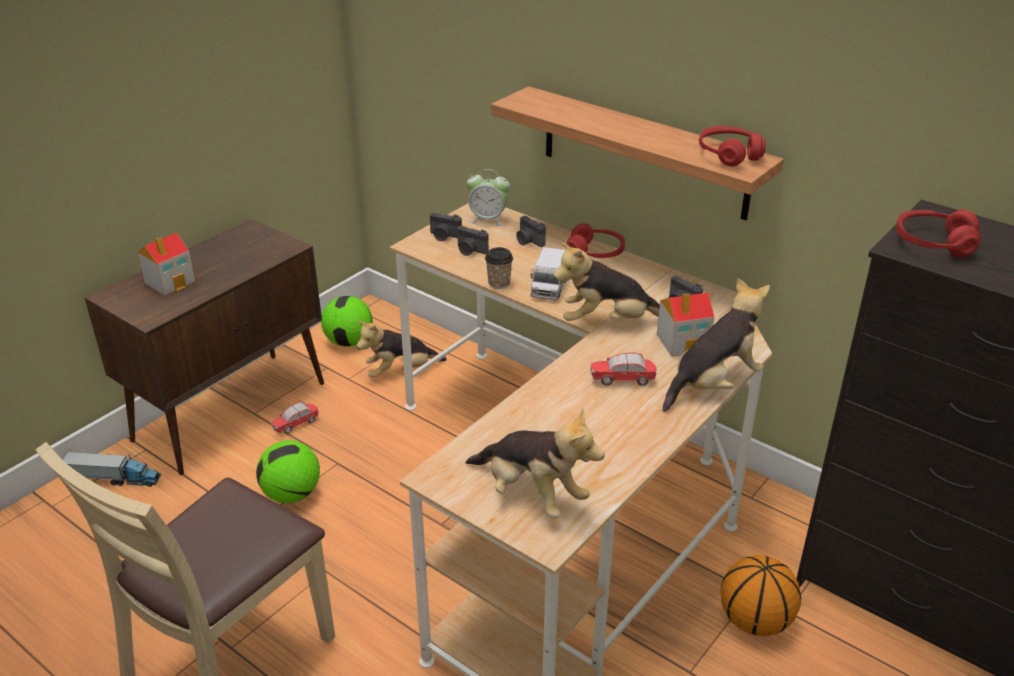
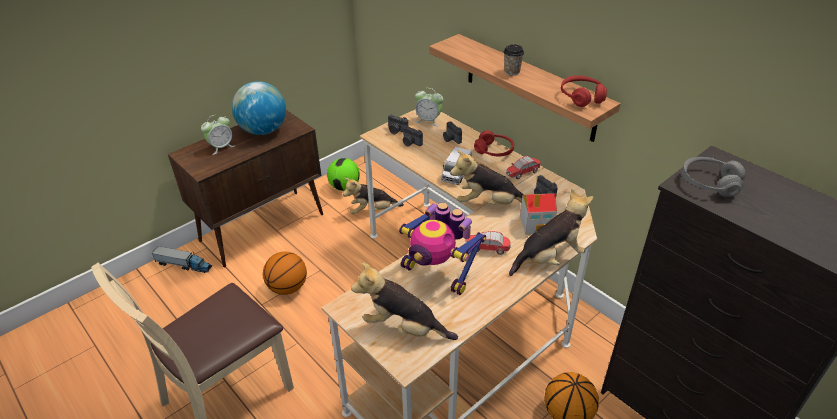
camera: 10 degrees right, 5 degrees up
toy house [137,233,195,295] -> alarm clock [201,115,235,155]
football [256,440,320,503] -> basketball [263,252,307,295]
toy car [271,402,319,434] -> toy car moved to [506,156,541,179]
plush toy [465,408,605,518] -> plush toy turned 150 degrees clockwise [351,262,458,340]
cup [485,247,513,289] -> cup moved to [504,44,524,75]
red headphones [896,209,981,257] -> grey headphones [682,157,745,197]
none -> globe [232,81,286,135]
none -> toy robot [399,202,486,295]

